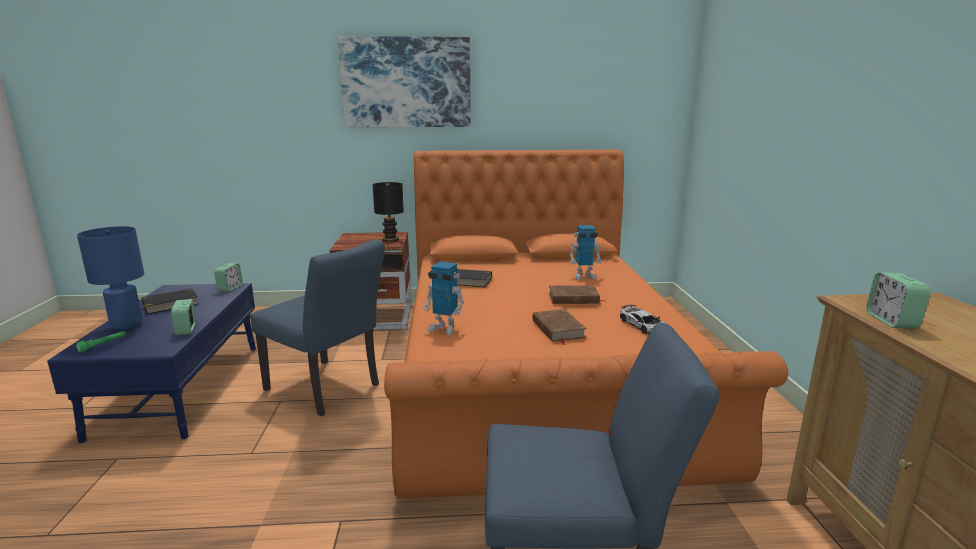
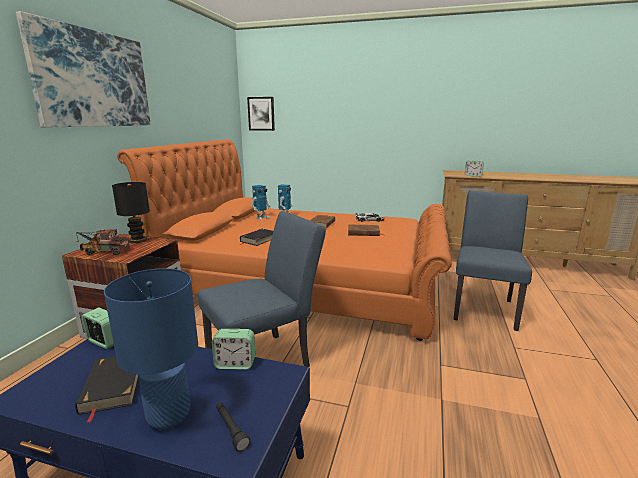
camera: 70 degrees left, 0 degrees up
green flashlight [76,331,126,352] -> black flashlight [216,403,250,452]
toy robot [423,261,464,335] -> toy robot moved to [251,185,271,221]
none -> toy truck [76,229,130,255]
none -> picture [247,97,275,131]

